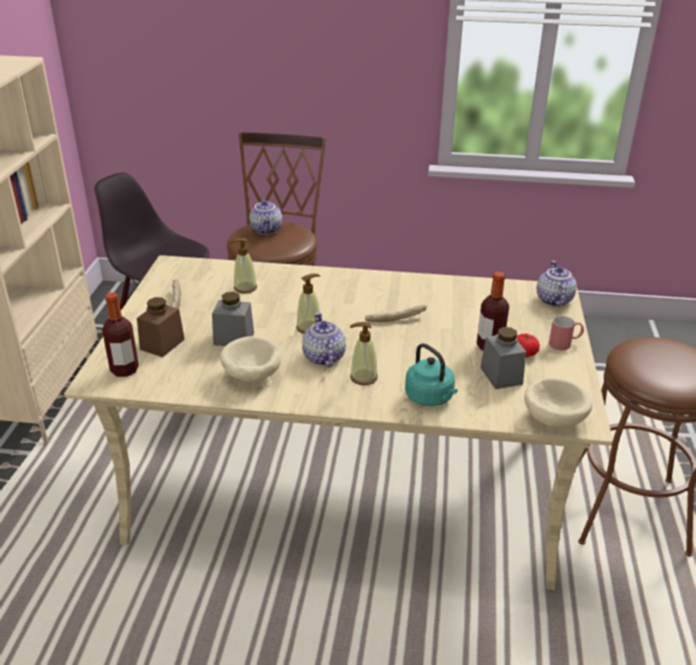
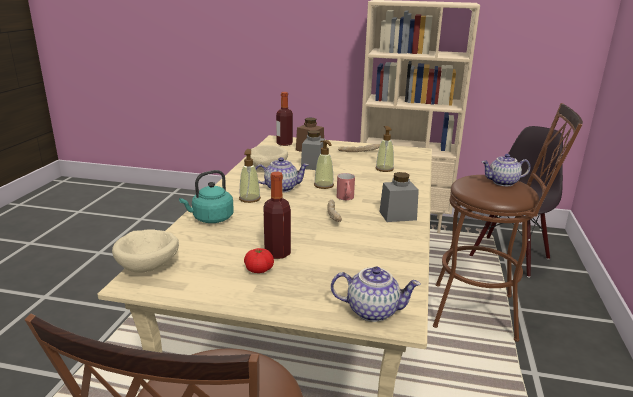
camera: 95 degrees right, 10 degrees down
grey jar [480,327,526,389] -> grey jar moved to [379,172,419,222]
red mug [549,316,584,350] -> red mug moved to [337,173,355,200]

